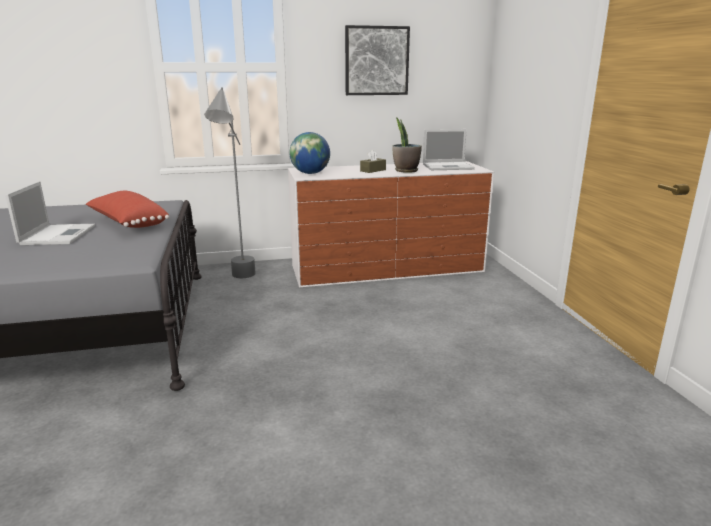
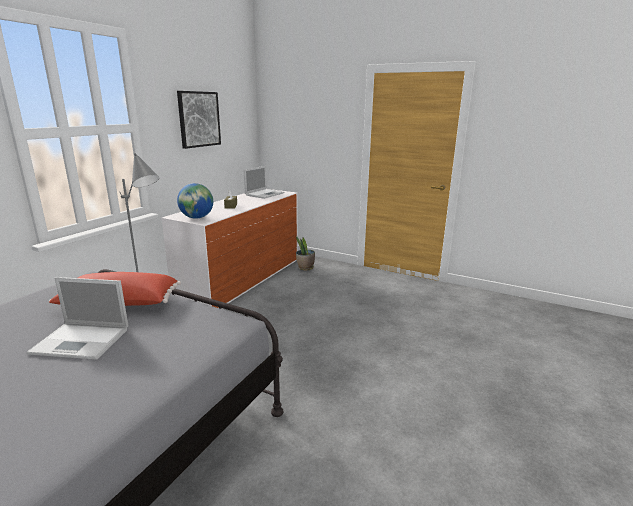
camera: 50 degrees left, 0 degrees up
laptop [5,181,95,245] -> laptop turned 150 degrees clockwise [27,277,128,360]
potted plant [392,117,422,173] -> potted plant moved to [296,236,315,270]

